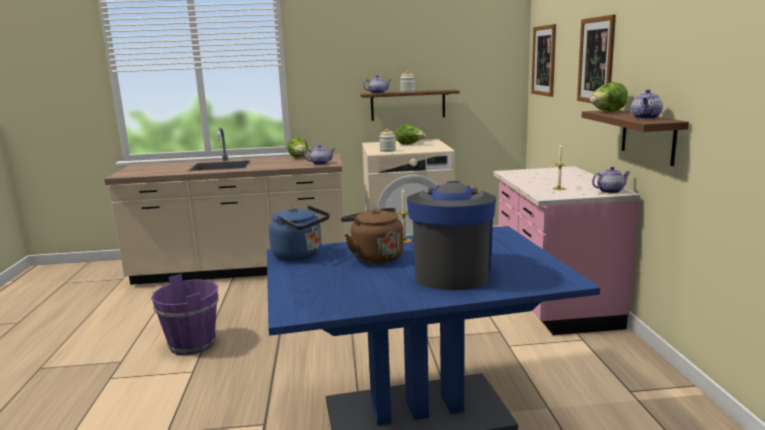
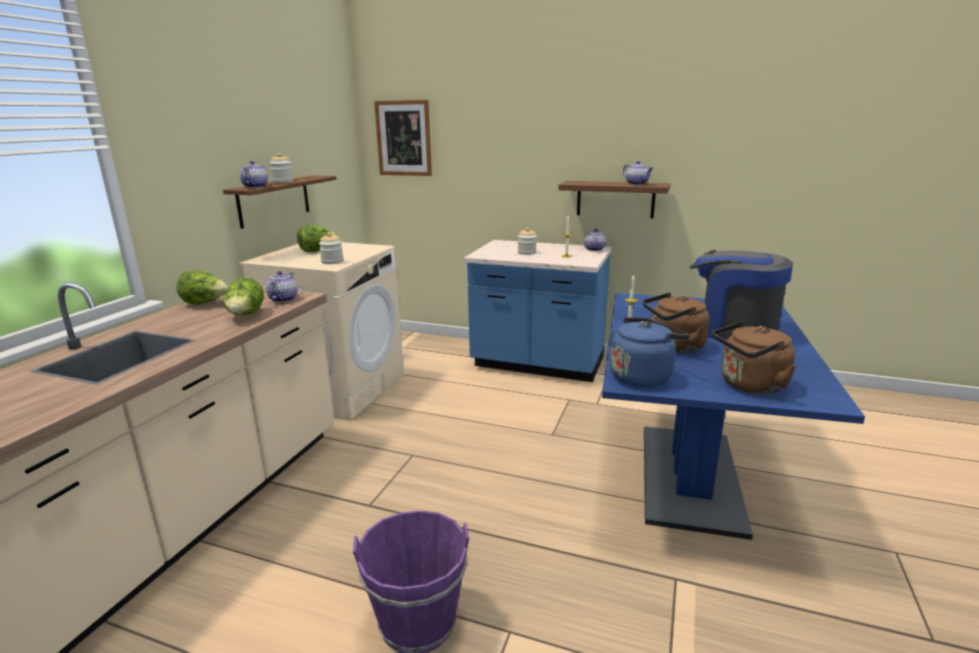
camera: 65 degrees left, 5 degrees up
pink counter [494,166,640,335] -> blue counter [464,240,612,382]
picture [577,14,616,103] -> none
lettuce [590,82,628,112] -> lettuce moved to [223,278,264,315]
none -> jar [518,228,537,255]
none -> brown kettle [713,321,796,394]

